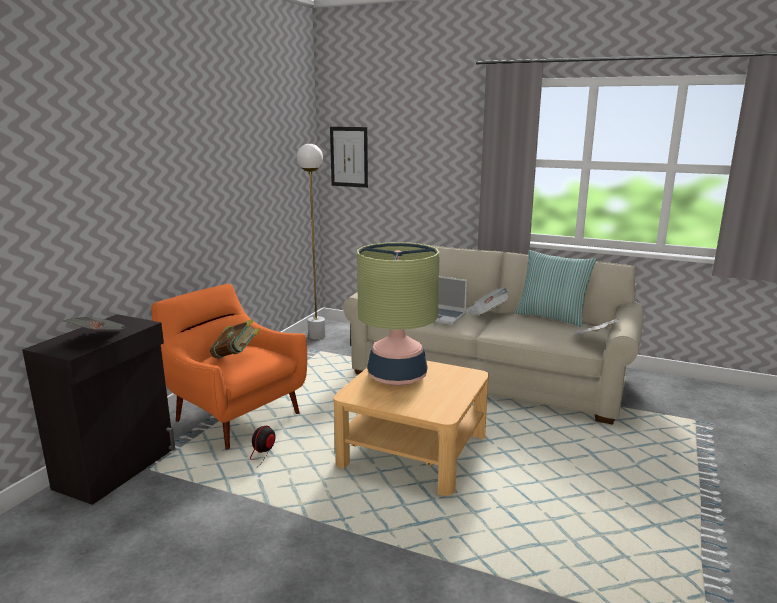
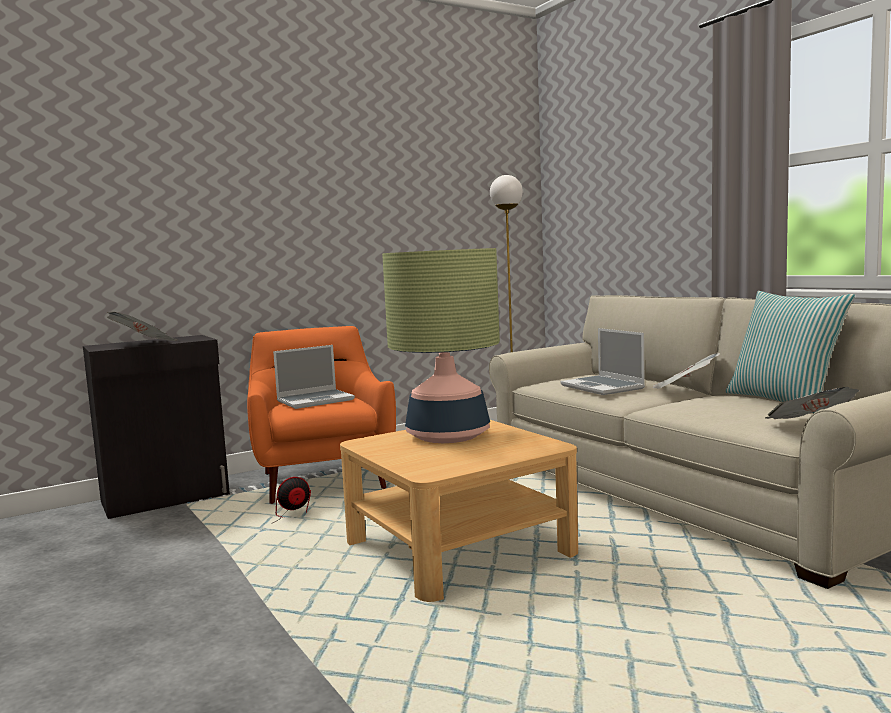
camera: 35 degrees right, 10 degrees down
book [209,319,260,359] -> laptop [273,345,355,409]
picture [330,127,368,188] -> none

